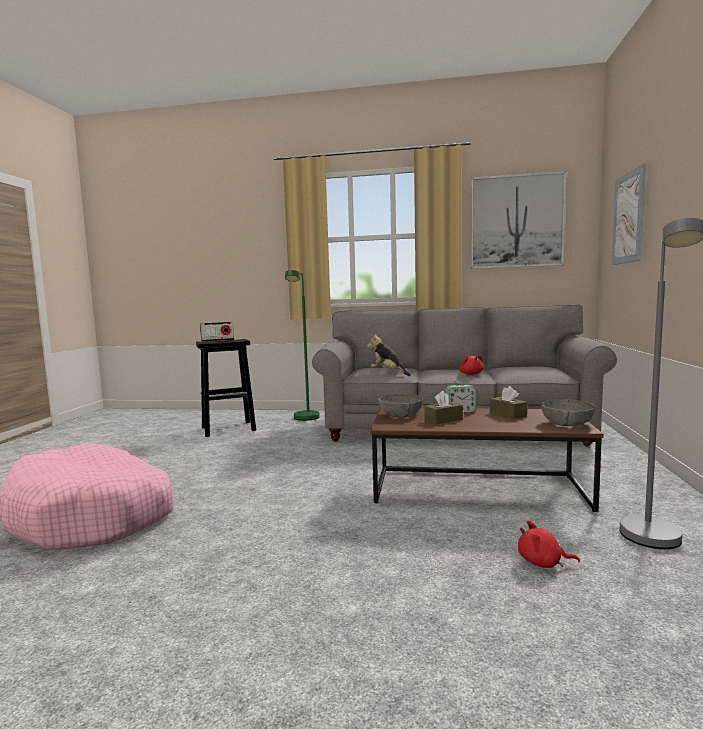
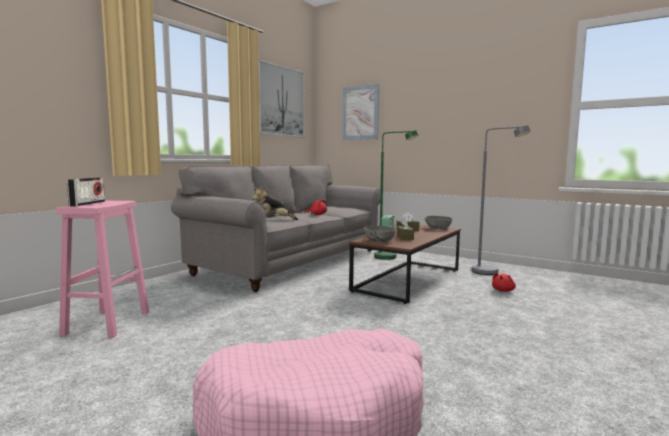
camera: 65 degrees left, 0 degrees up
black stool [196,339,256,437] -> pink stool [56,201,149,338]
green floor lamp [285,270,320,421] -> green floor lamp moved to [374,130,418,260]

